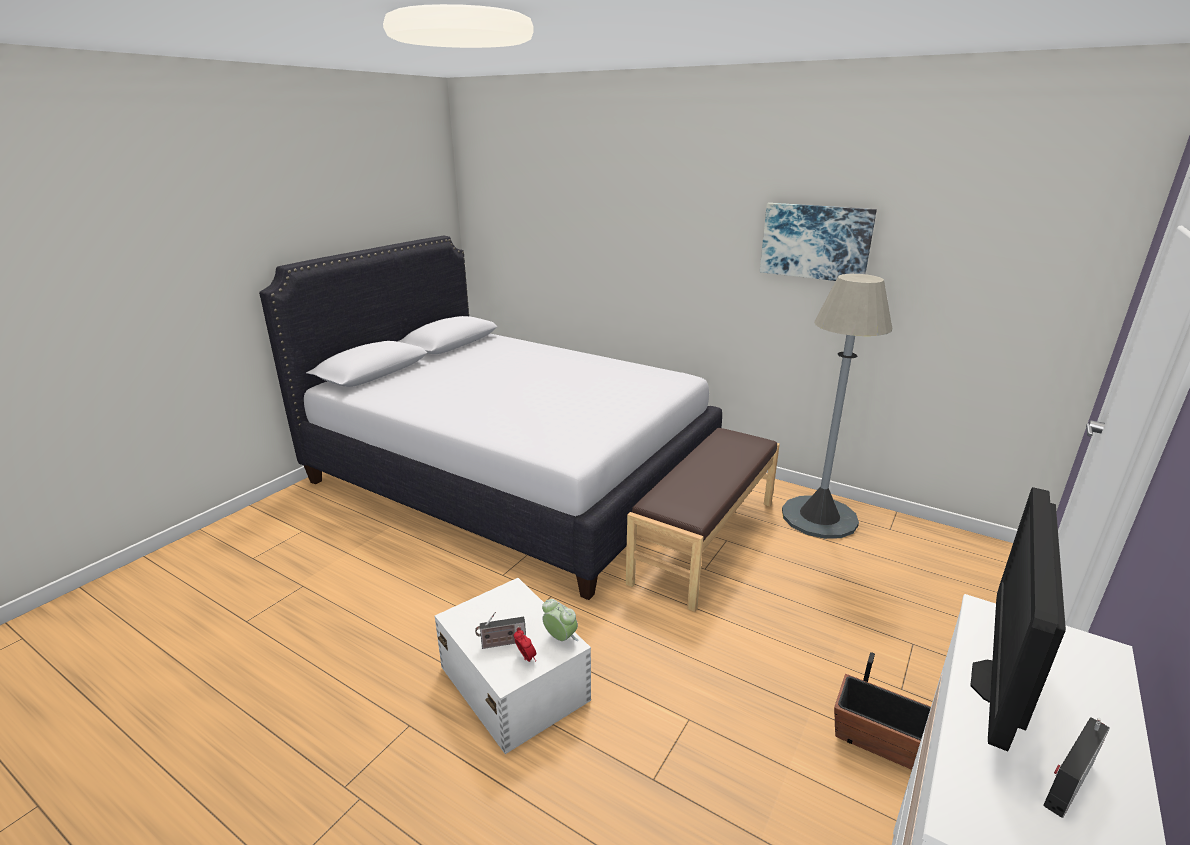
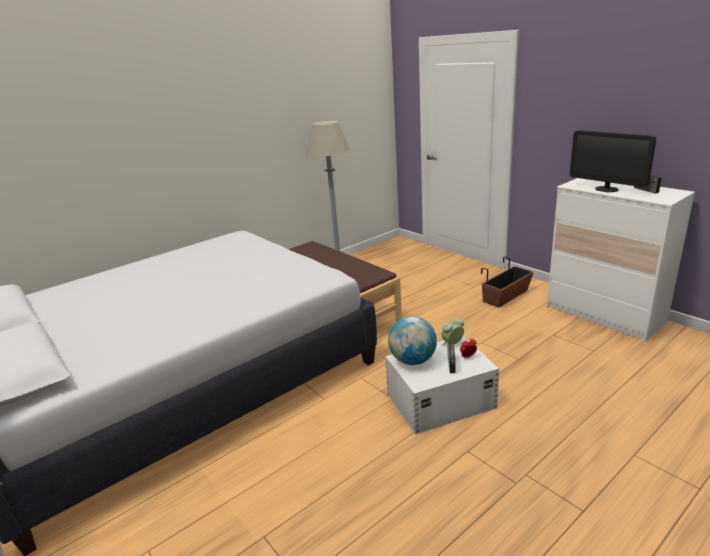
camera: 70 degrees left, 0 degrees up
picture [760,203,877,281] -> none
none -> globe [388,316,437,365]

